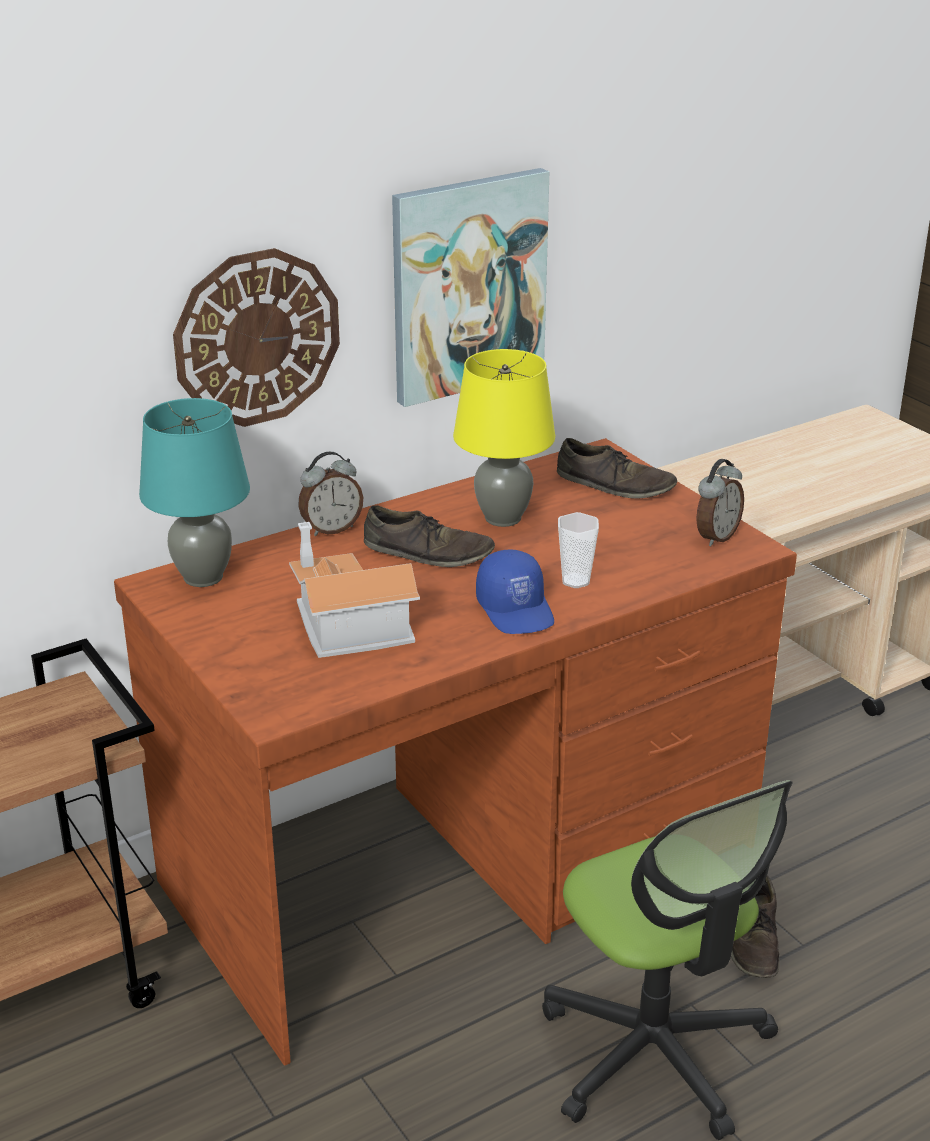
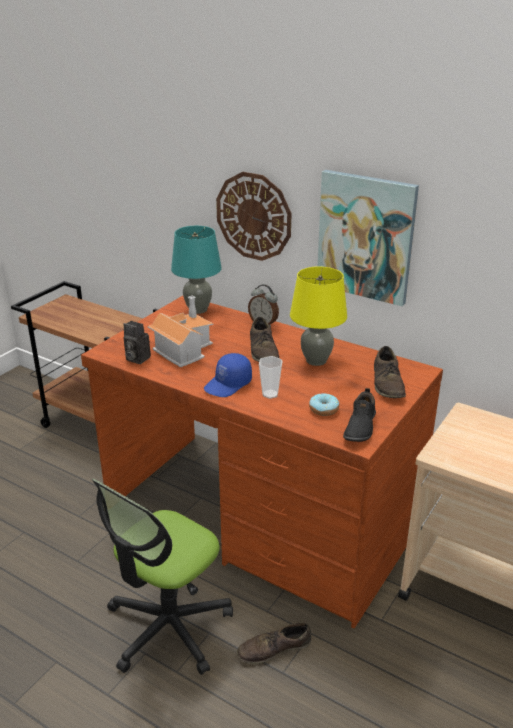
camera: 65 degrees right, 0 degrees up
alarm clock [696,459,744,546] -> black shoe [343,388,376,442]
none -> camera [123,321,151,364]
none -> donut [309,393,339,416]

